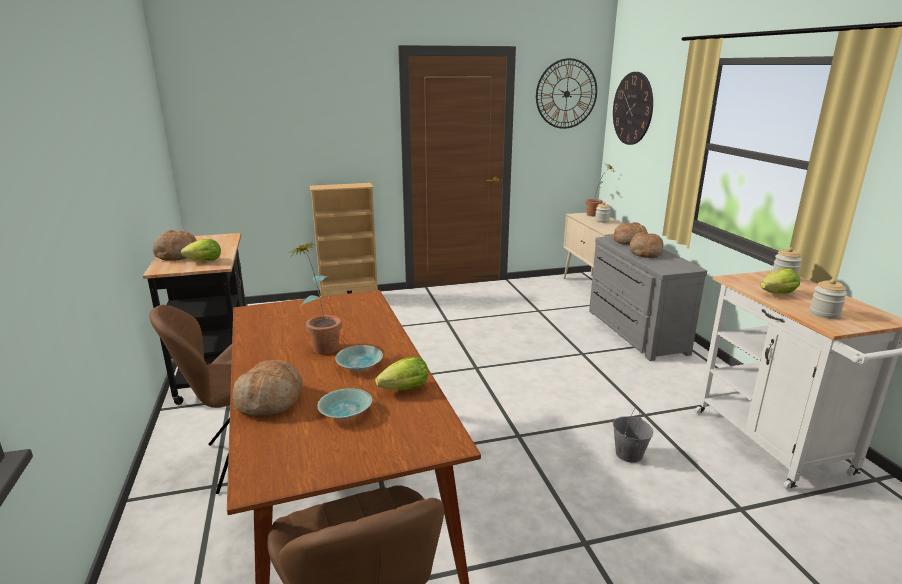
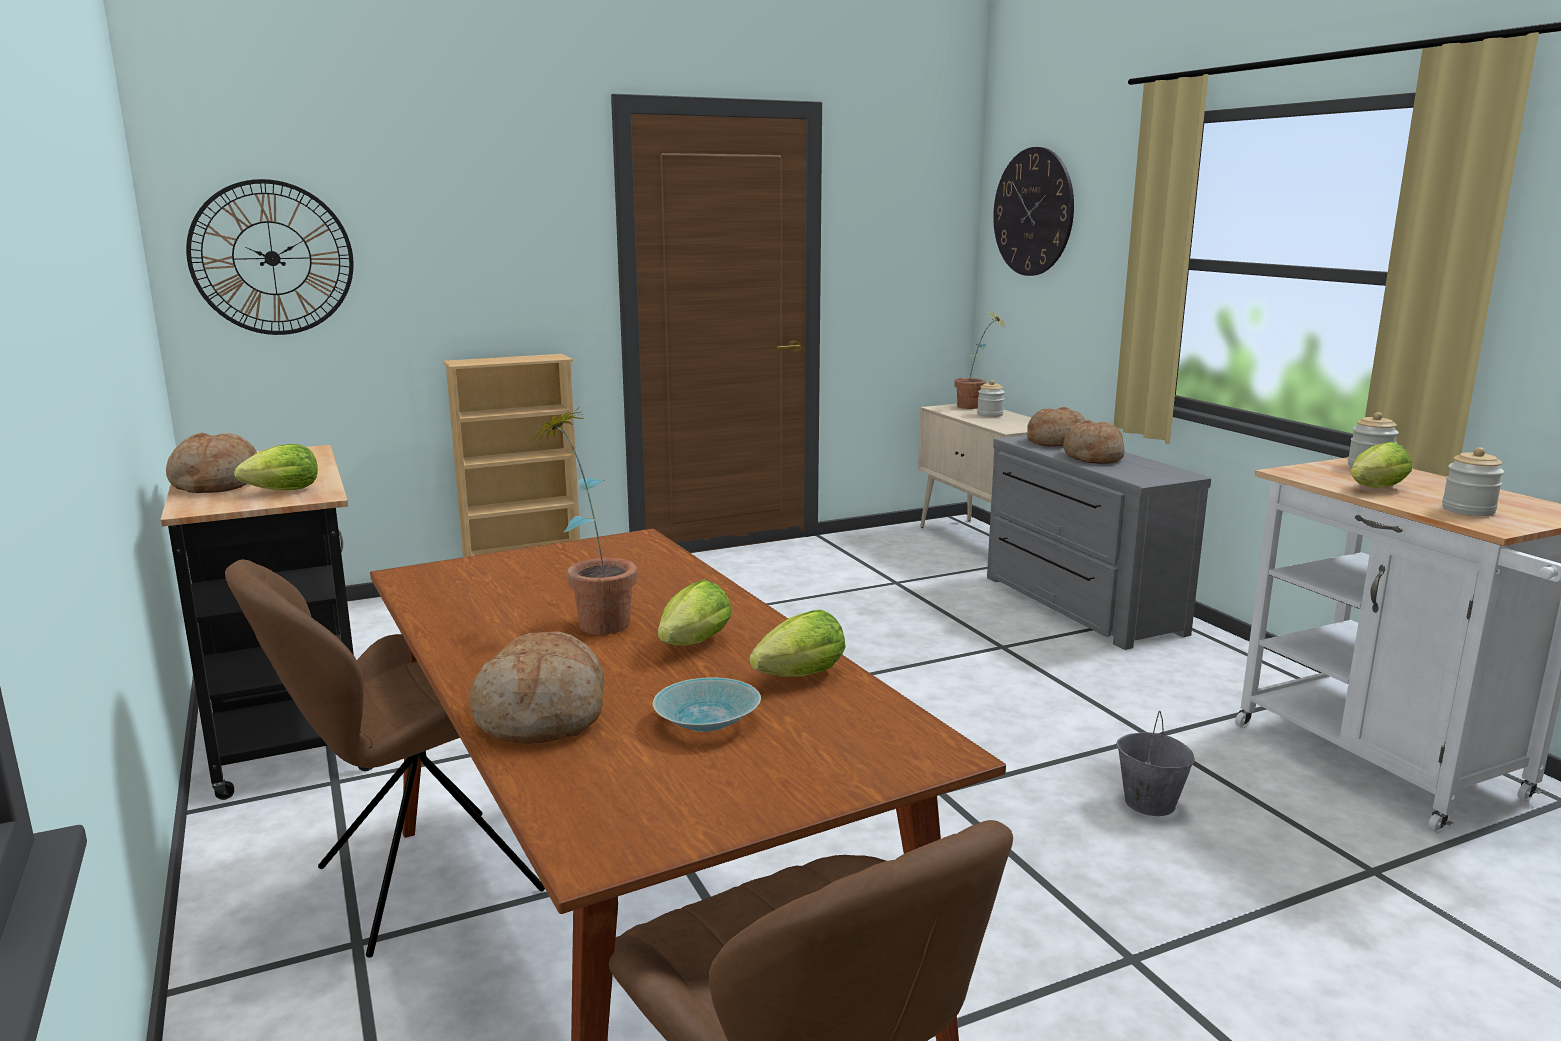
camera: 10 degrees left, 5 degrees down
turquoise bowl [335,345,383,371] -> lettuce [658,579,732,646]
wall clock [536,58,597,129] -> wall clock moved to [186,179,354,335]

